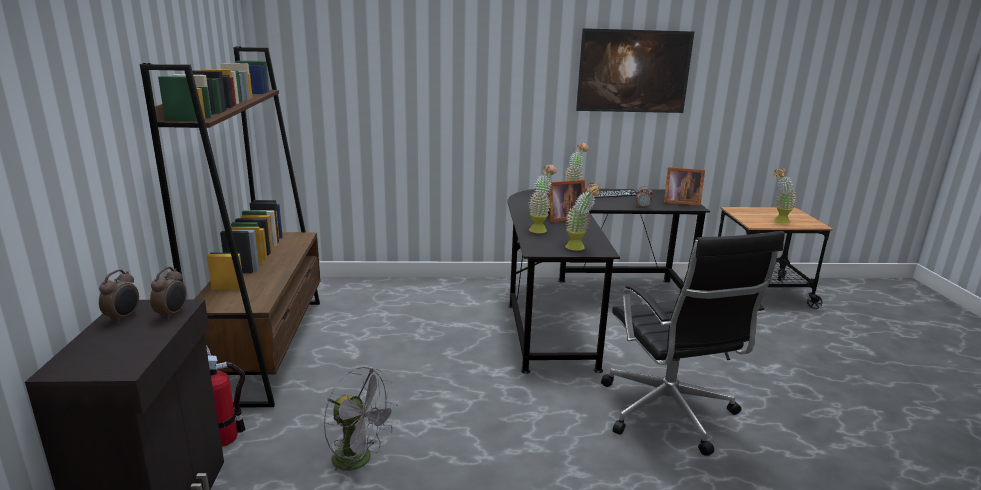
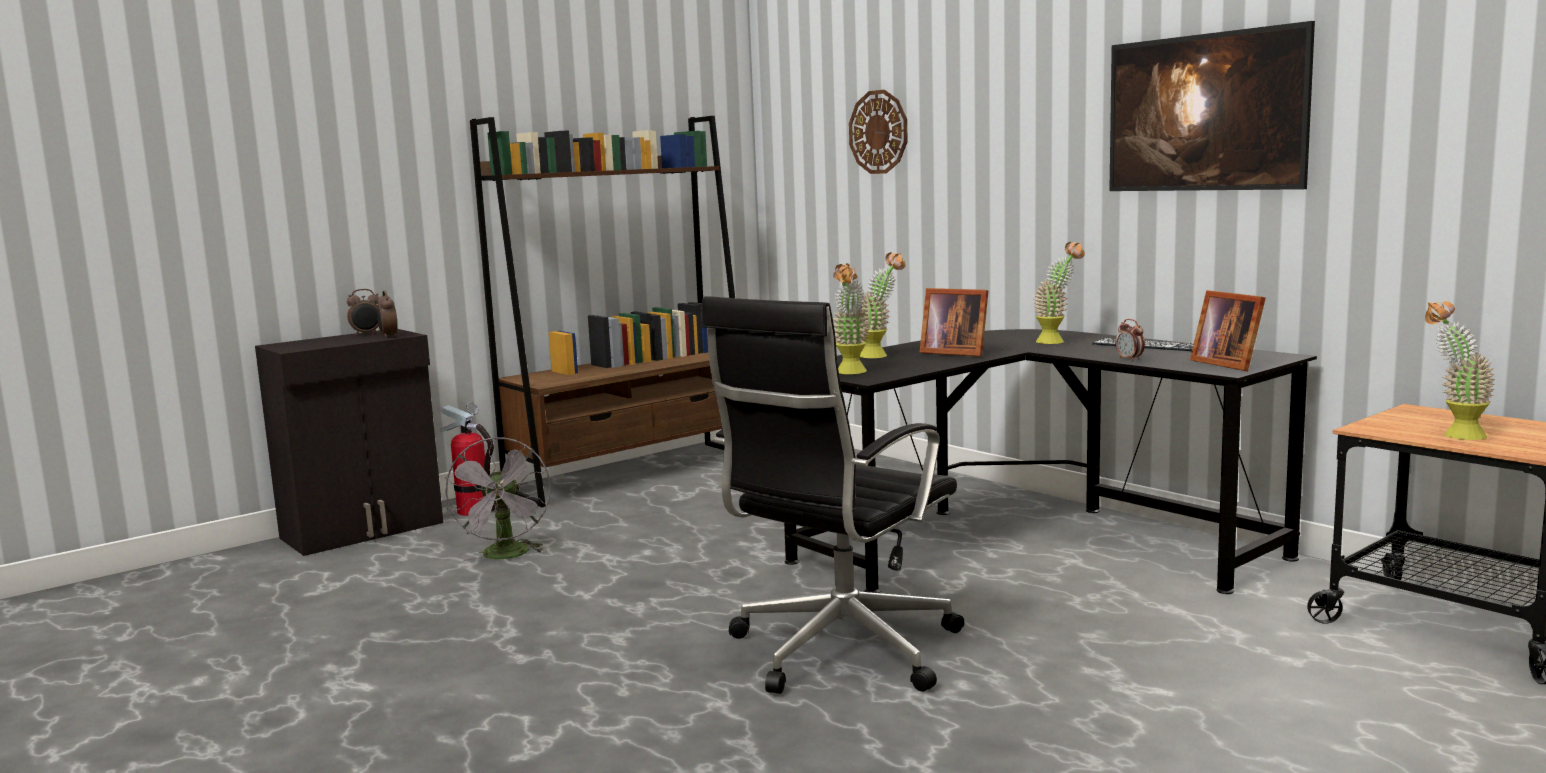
camera: 55 degrees right, 10 degrees down
alarm clock [150,267,186,320] -> alarm clock turned 90 degrees clockwise [377,291,398,339]
none -> wall clock [849,90,908,174]

